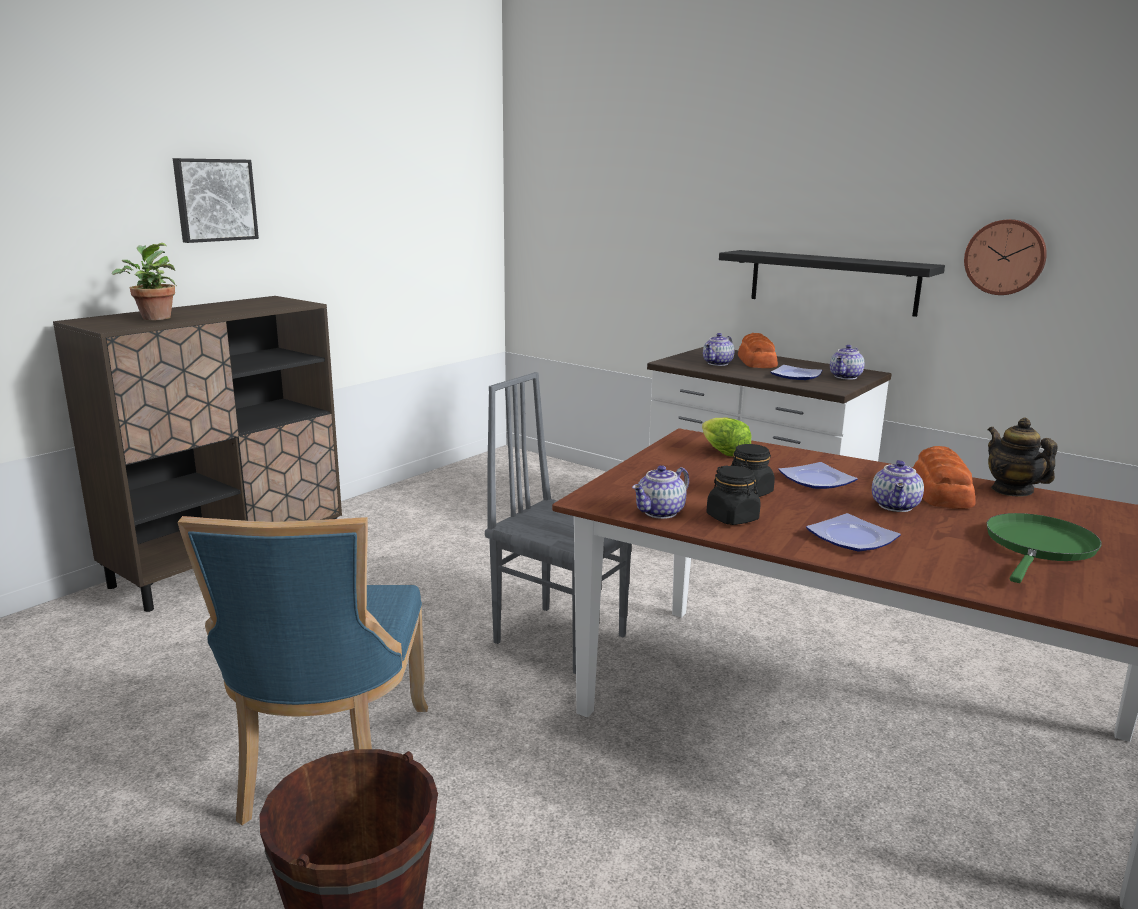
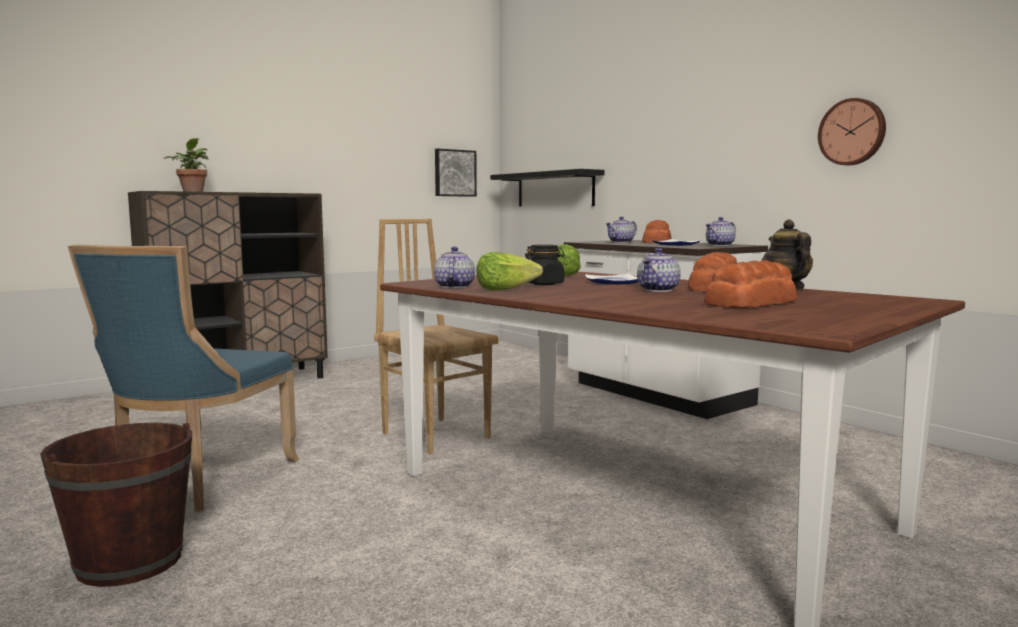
camera: 15 degrees right, 10 degrees down
picture [173,158,259,243] -> picture moved to [435,149,477,197]
grey chair [485,372,632,674] -> brown chair [374,219,499,454]
teapot [632,465,689,519] -> teapot turned 120 degrees clockwise [434,247,475,288]
black jar [706,466,760,525] -> lettuce [477,252,543,291]
black shelf [719,250,945,317] -> black shelf moved to [490,169,604,207]
plate [806,513,901,552] -> none
green frying pan [987,513,1102,583] -> bread [704,260,797,308]

